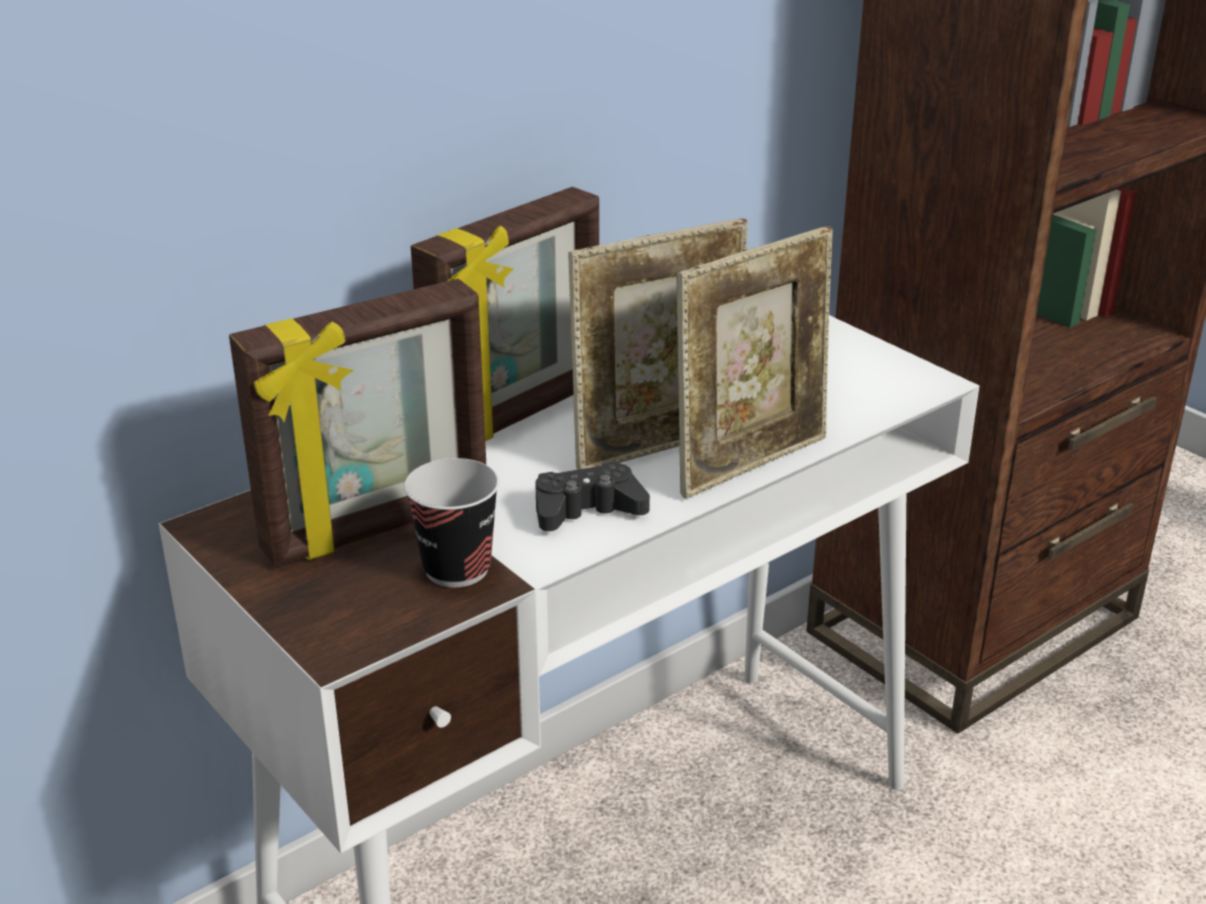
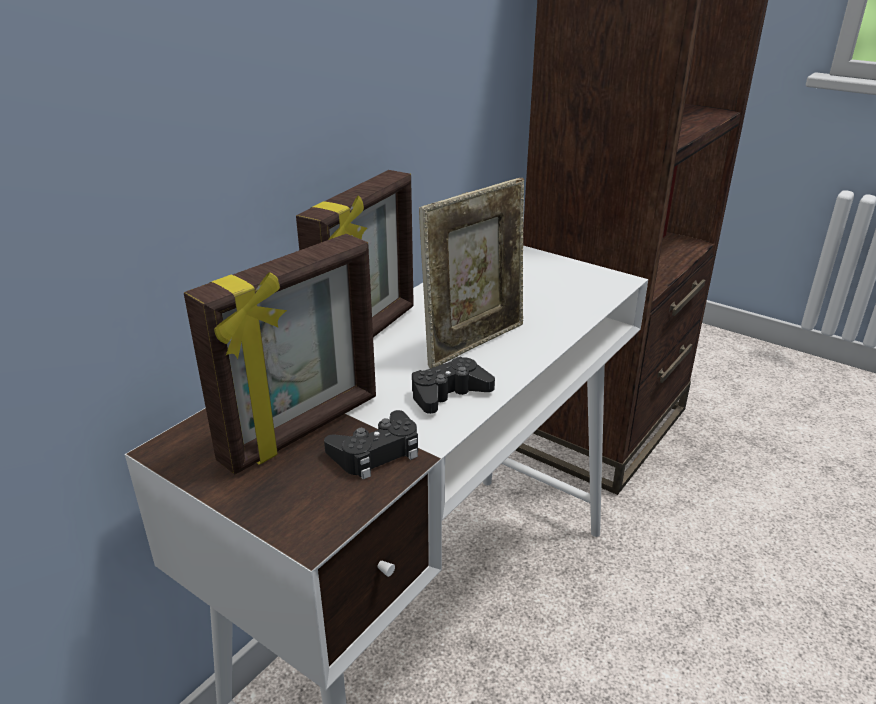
camera: 15 degrees left, 0 degrees up
cup [404,458,499,587] -> black game controller [324,410,418,479]
picture frame [676,226,833,499] -> none

